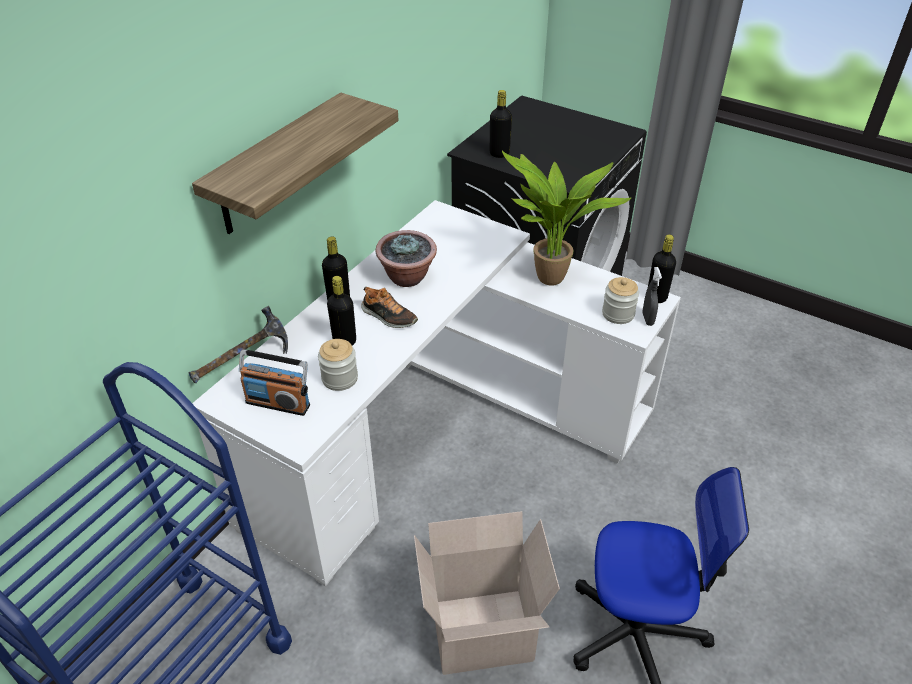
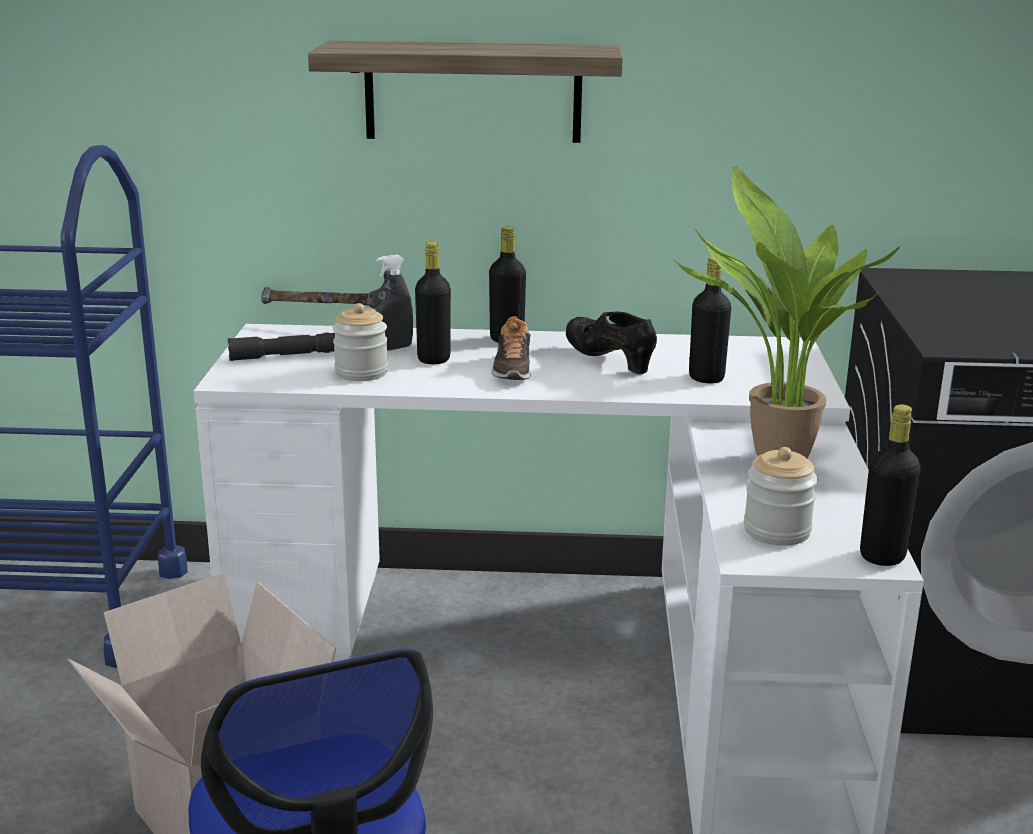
camera: 60 degrees right, 20 degrees down
radio [239,349,310,416] -> grey flashlight [228,332,335,361]
potted plant [376,230,437,287] -> black shoe [566,311,657,374]
black bottle [490,90,512,158] -> black bottle moved to [689,257,731,383]
grey spray bottle [642,267,662,326] -> grey spray bottle moved to [376,255,413,350]

